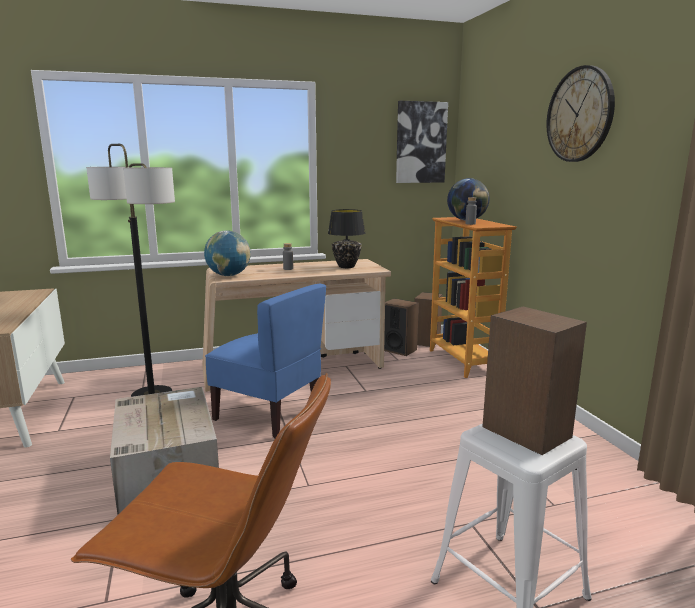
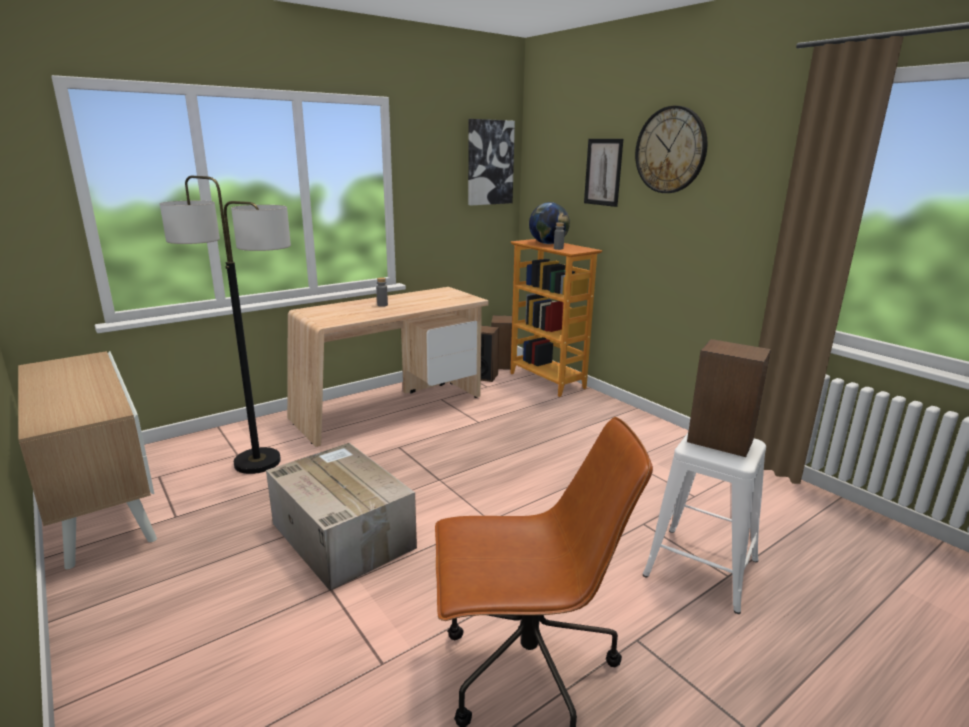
camera: 20 degrees left, 5 degrees up
globe [204,231,251,276] -> none
blue chair [205,284,326,438] -> none
black table lamp [328,209,365,268] -> none
none -> picture [584,139,623,207]

